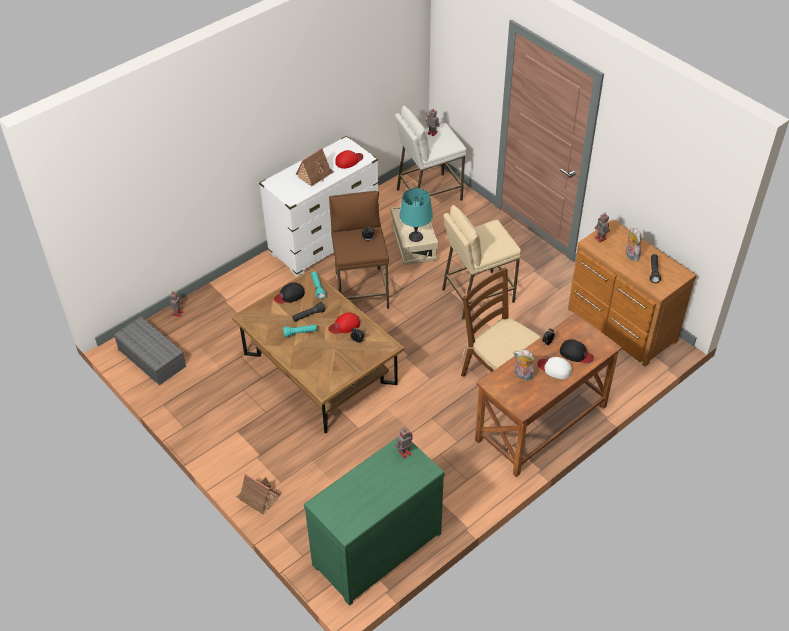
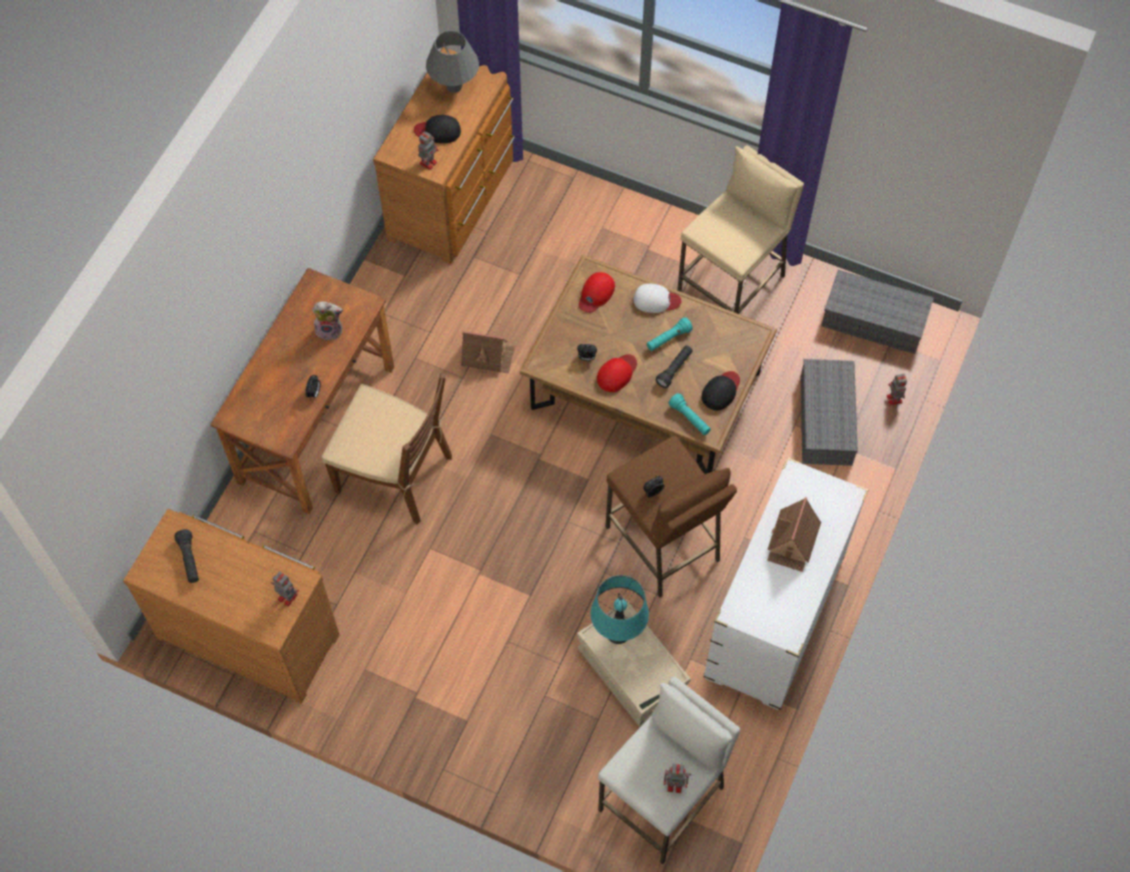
camera: 155 degrees right, 15 degrees up
toy house [237,473,280,514] -> toy house moved to [461,331,515,373]
green dresser [304,437,445,606] -> brown dresser [373,47,515,264]
red cap [335,150,363,169] -> red cap moved to [579,272,615,313]
beige stool [442,205,522,320] -> beige stool moved to [677,145,804,314]
white cap [537,357,572,379] -> white cap moved to [634,284,682,313]
black cap [560,339,594,363] -> black cap moved to [414,115,461,143]
plush toy [626,228,642,261] -> none
none -> grey table lamp [426,30,479,93]
none -> grey storage box [801,359,858,466]

